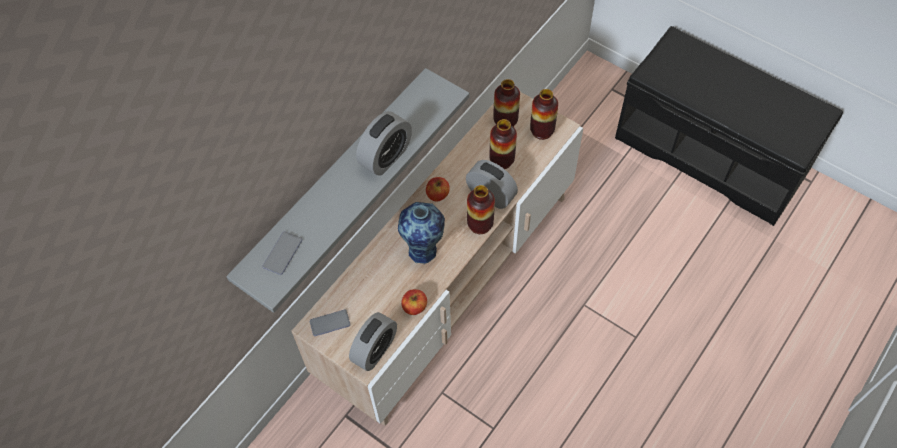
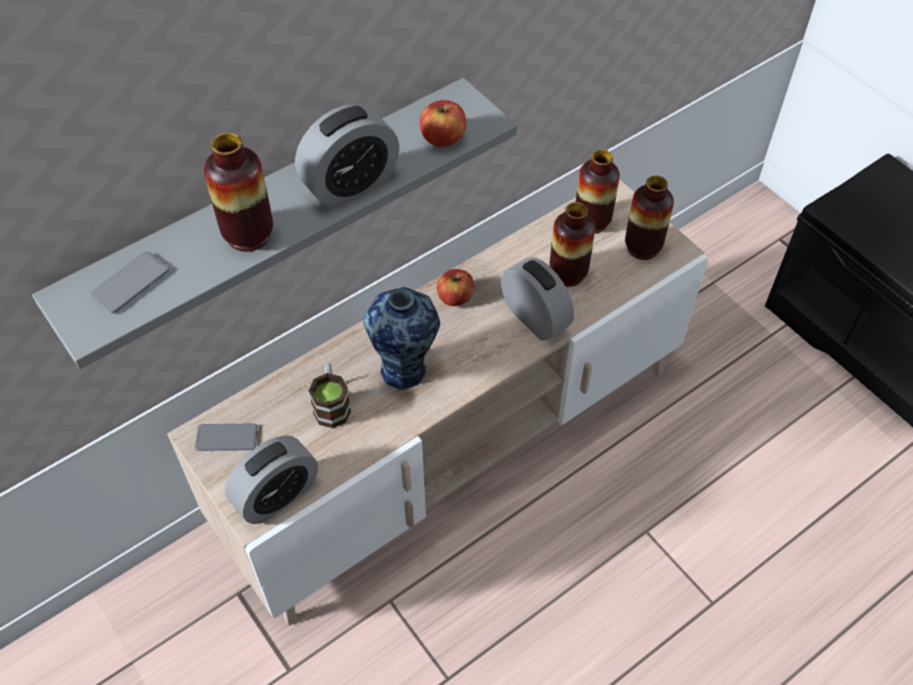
camera: 15 degrees right, 5 degrees down
apple [401,289,427,315] -> apple moved to [420,100,466,147]
vase [467,185,495,234] -> vase moved to [204,133,273,252]
none -> mug [309,363,351,428]

